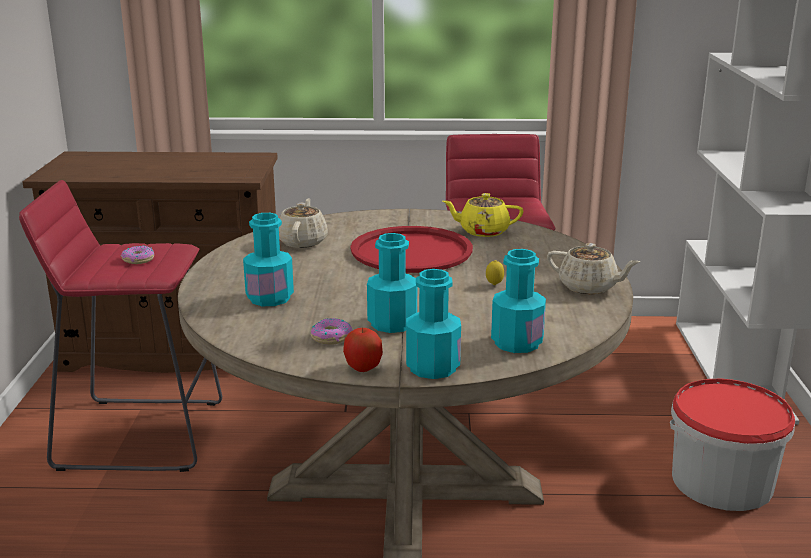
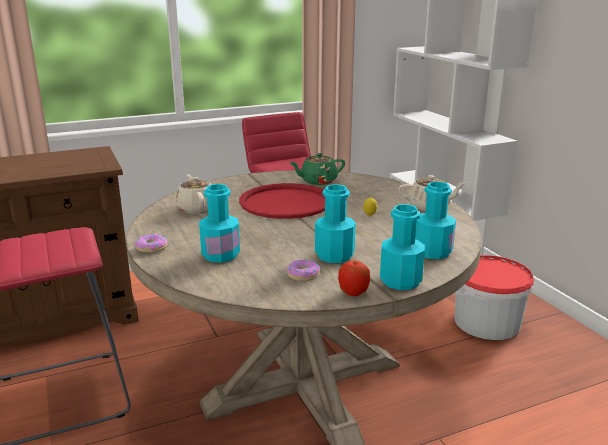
camera: 25 degrees left, 0 degrees up
donut [121,246,154,264] -> donut moved to [135,234,167,253]
yellow teapot [443,193,523,237] -> green teapot [289,153,345,185]

